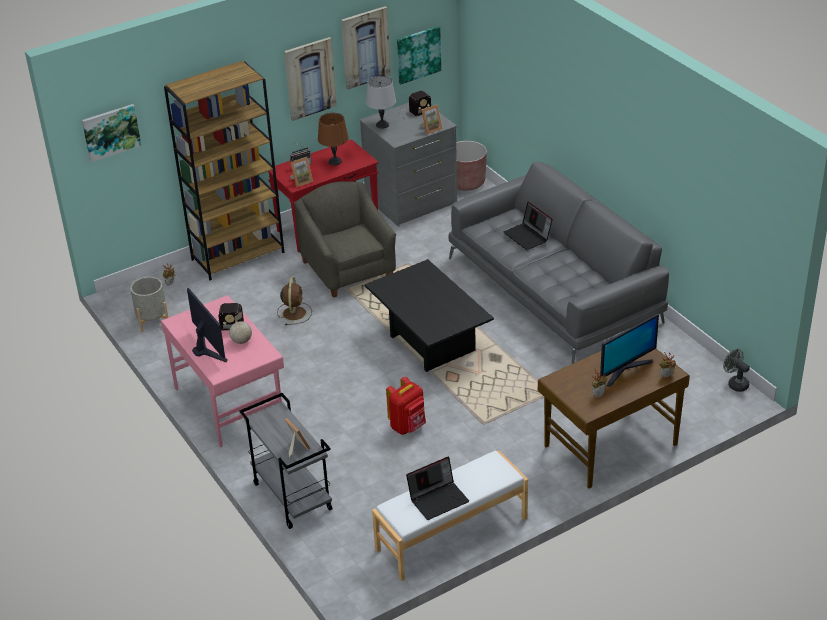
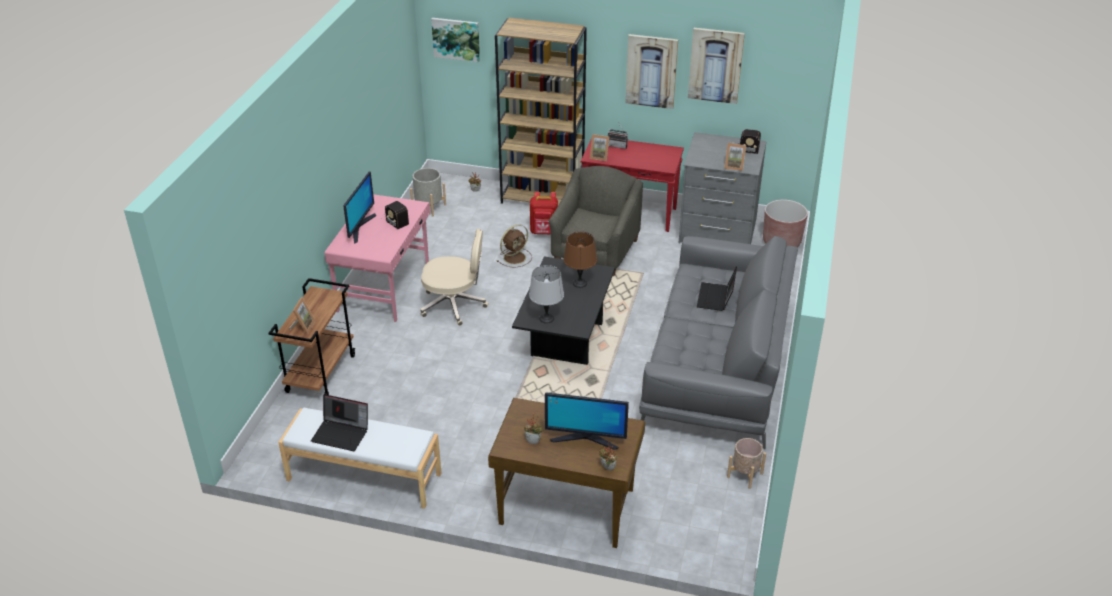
camera: 45 degrees right, 0 degrees up
globe [229,311,252,344] -> none
grey cart [240,393,332,529] -> brown cart [268,278,355,395]
brown table lamp [318,113,349,165] -> brown table lamp moved to [563,231,597,288]
grey table lamp [366,76,396,129] -> grey table lamp moved to [529,265,564,324]
red backpack [386,377,426,435] -> red backpack moved to [530,191,558,234]
picture [397,26,441,84] -> none
grey fan [723,349,750,392] -> none
none -> beige office chair [420,229,489,326]
none -> beige planter [727,438,766,489]

